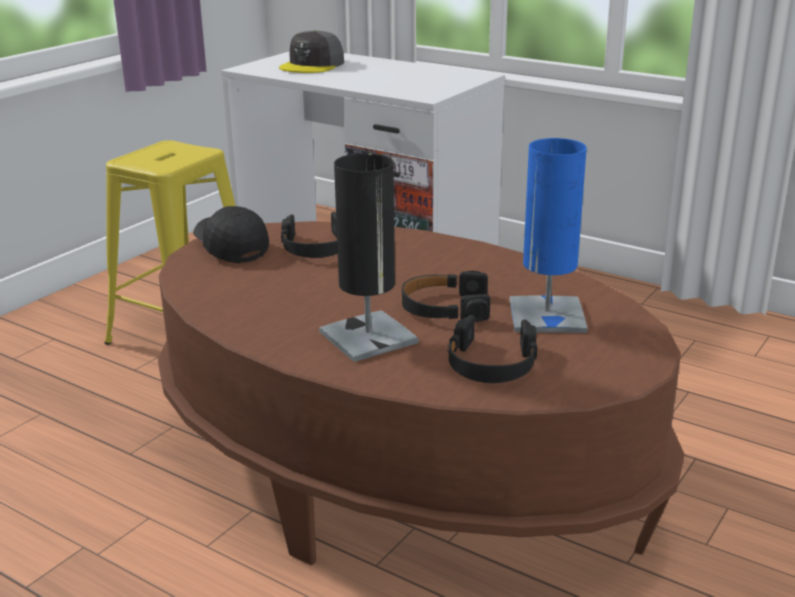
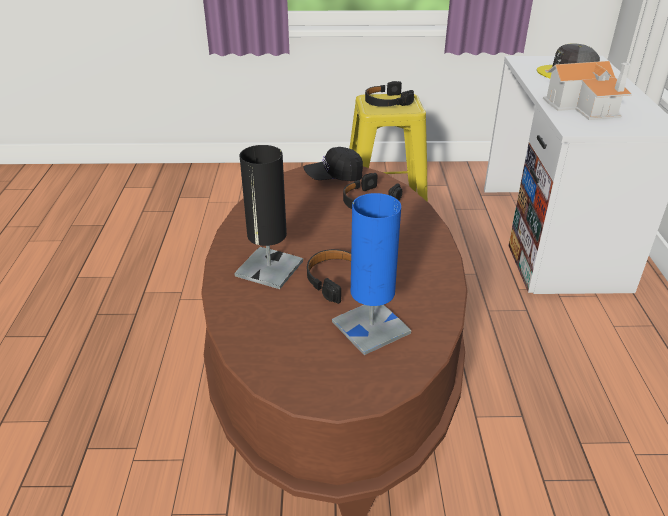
camera: 55 degrees right, 10 degrees up
black cap [193,206,269,264] -> black cap turned 120 degrees counterclockwise [303,147,363,181]
black headphones [448,315,537,383] -> black headphones moved to [365,81,414,107]
none -> toy house [543,61,632,120]

